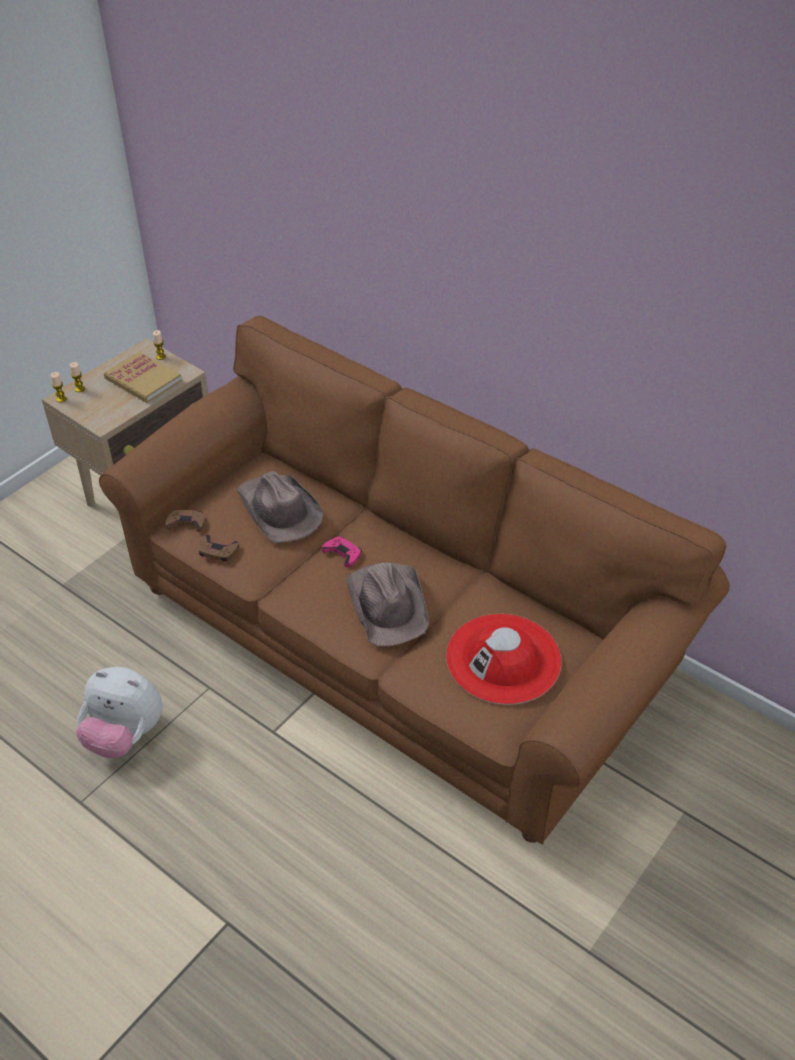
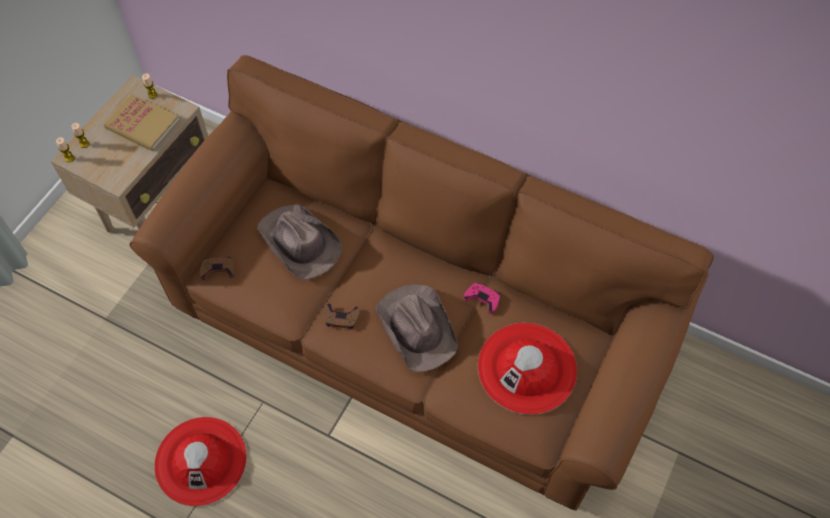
camera: 10 degrees left, 15 degrees up
plush toy [76,667,163,758] -> red hat [154,417,247,506]
brown game controller [199,535,239,561] -> brown game controller moved to [324,304,360,329]
pink game controller [322,536,362,567] -> pink game controller moved to [463,283,500,314]

